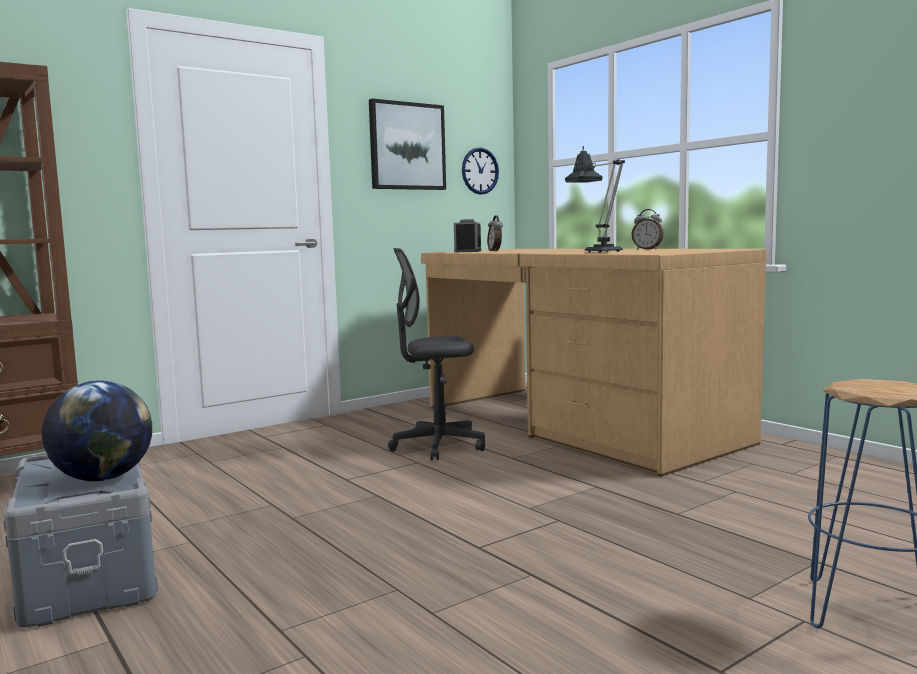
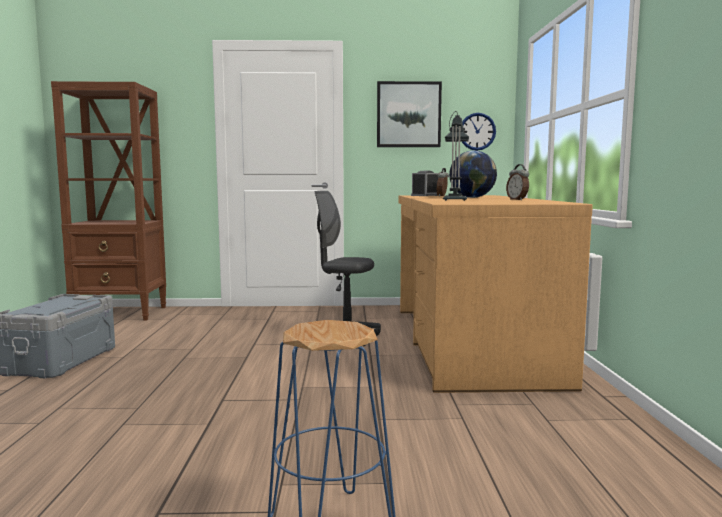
camera: 35 degrees right, 0 degrees up
globe [42,380,152,481] -> globe moved to [449,150,497,198]

